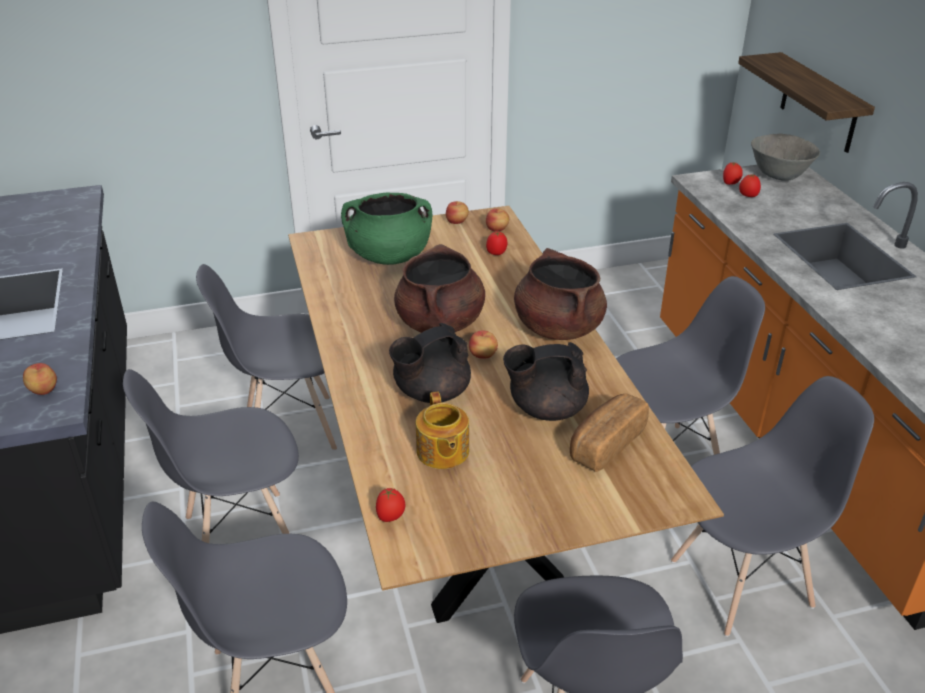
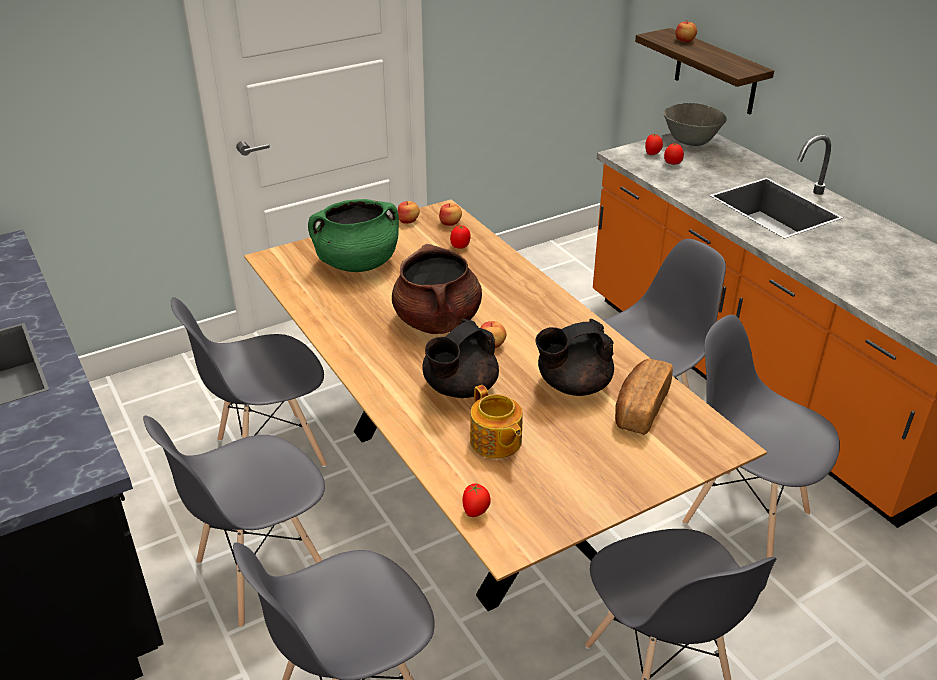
camera: 15 degrees left, 0 degrees up
apple [23,363,57,395] -> apple moved to [675,20,697,42]
brown cooking pot [514,248,607,340] -> none
grey chair [671,376,874,637] -> grey chair turned 105 degrees counterclockwise [682,315,840,558]

